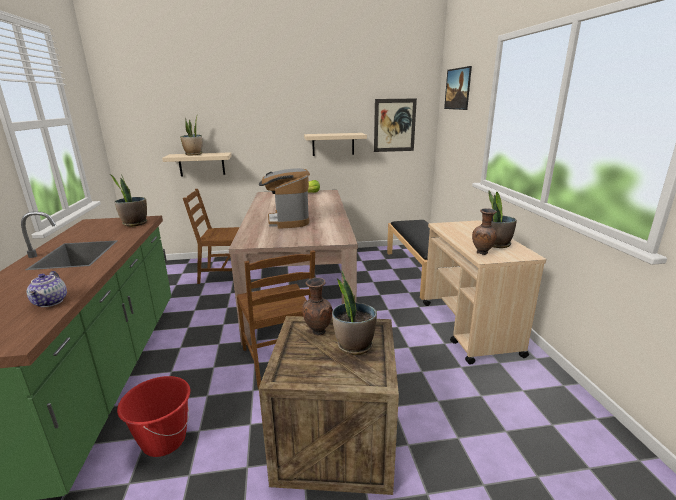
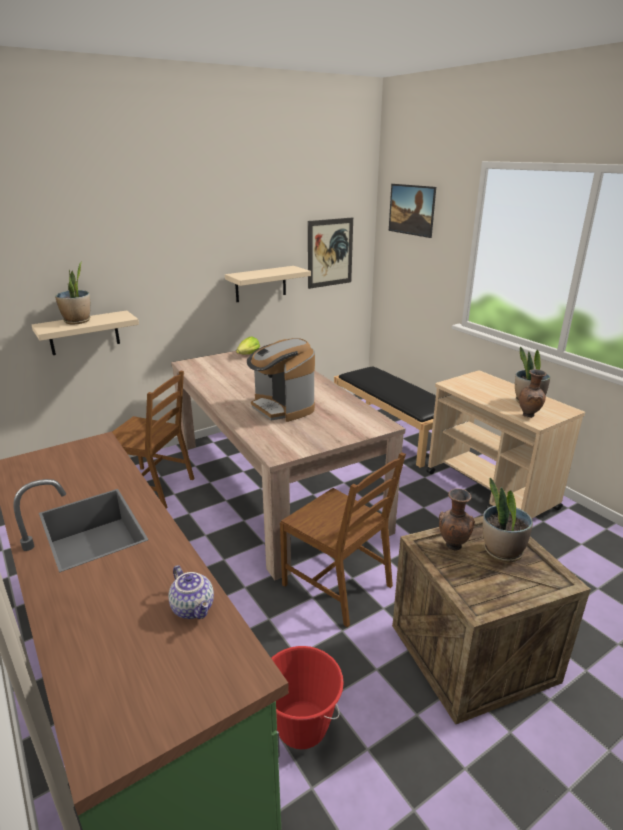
camera: 25 degrees left, 5 degrees up
potted plant [110,174,147,227] -> none
brown chair [183,189,240,284] -> brown chair turned 135 degrees counterclockwise [112,371,195,509]

